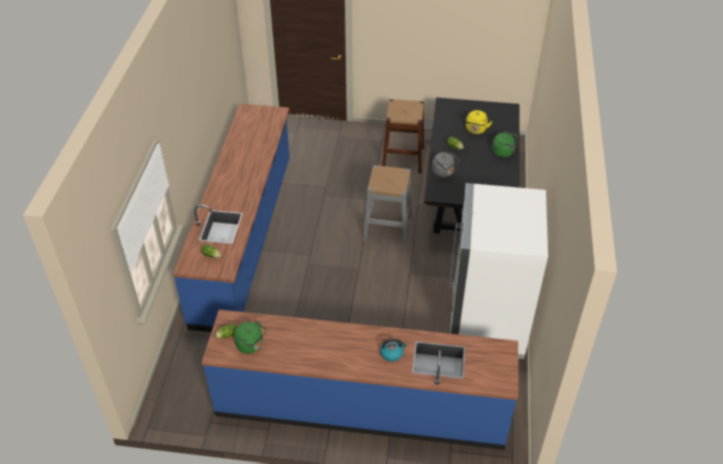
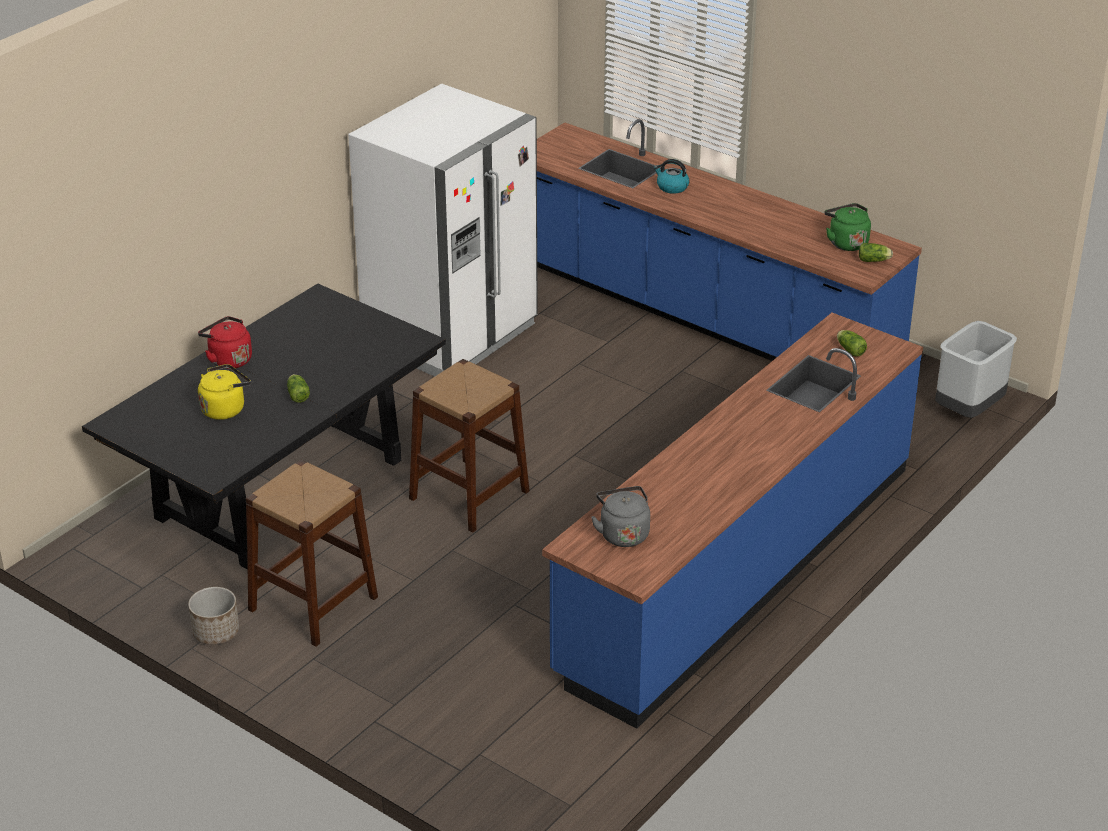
camera: 150 degrees left, 10 degrees down
grey stool [363,165,412,246] -> brown stool [409,359,530,533]
grey kettle [432,152,459,178] -> grey kettle moved to [591,486,650,547]
green kettle [492,131,517,157] -> red kettle [198,316,252,369]
none -> grey trash can [935,321,1017,418]

